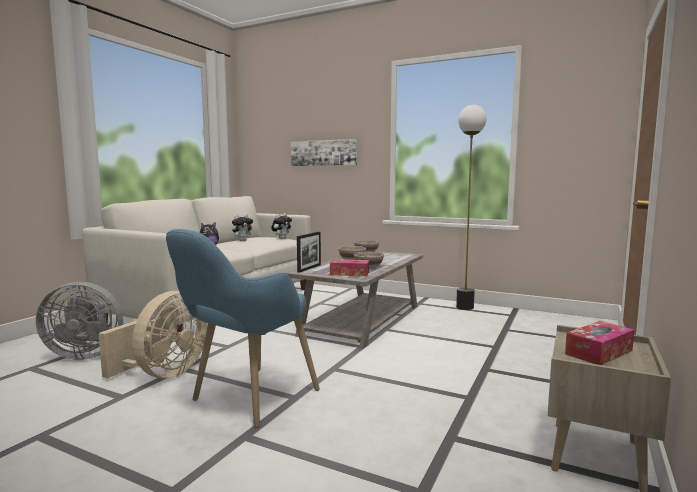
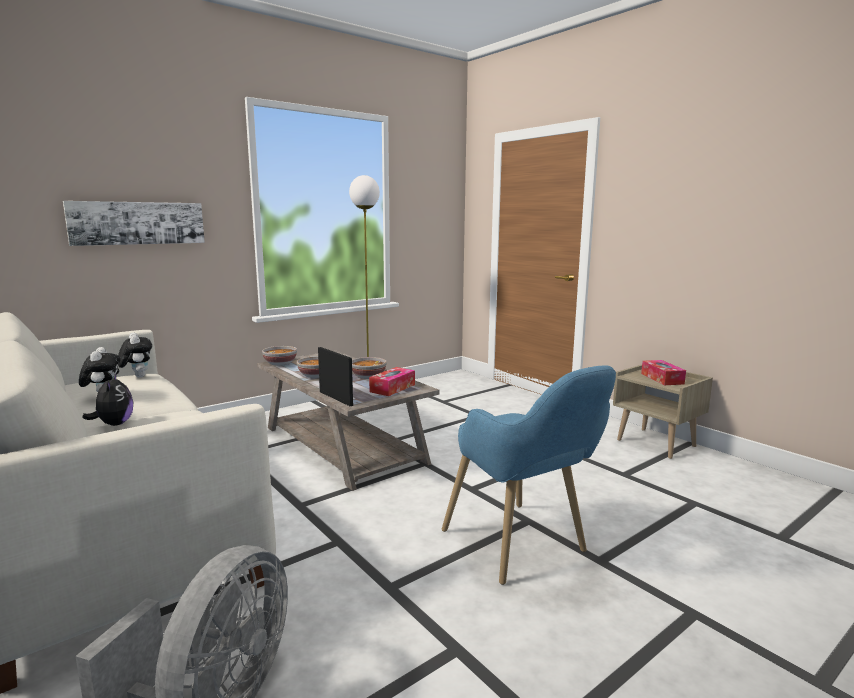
camera: 65 degrees left, 5 degrees up
beige fan [99,291,208,378] -> none

